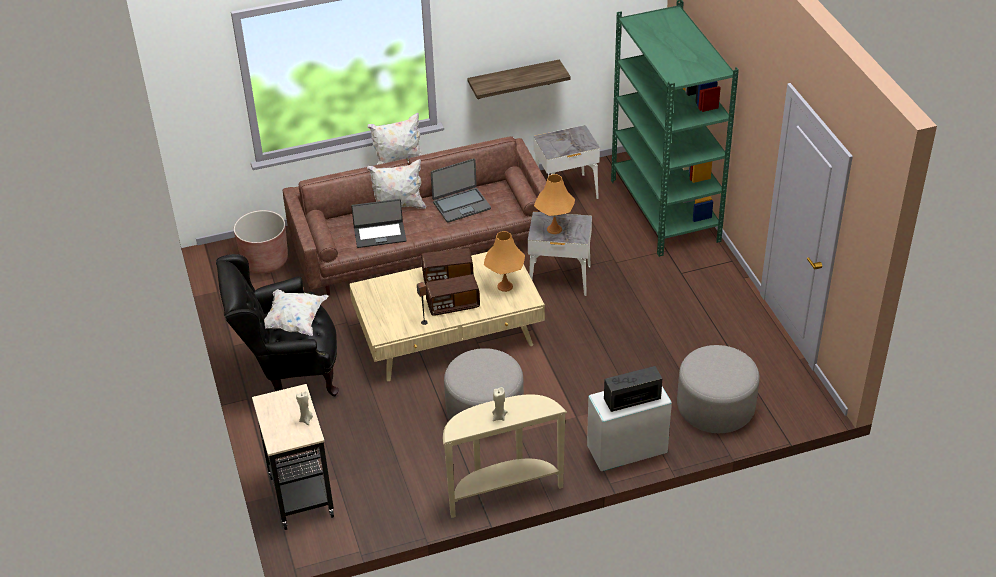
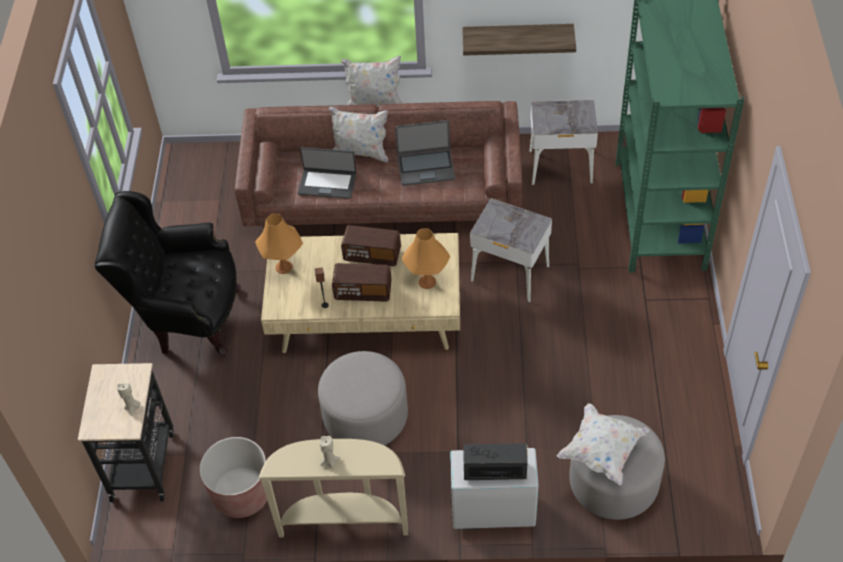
camera: 20 degrees right, 10 degrees up
brown planter [234,210,288,274] -> brown planter moved to [199,437,267,518]
white pillow [264,289,328,336] -> white pillow moved to [557,403,649,485]
orange table lamp [534,174,575,234] -> orange table lamp moved to [255,214,303,274]

